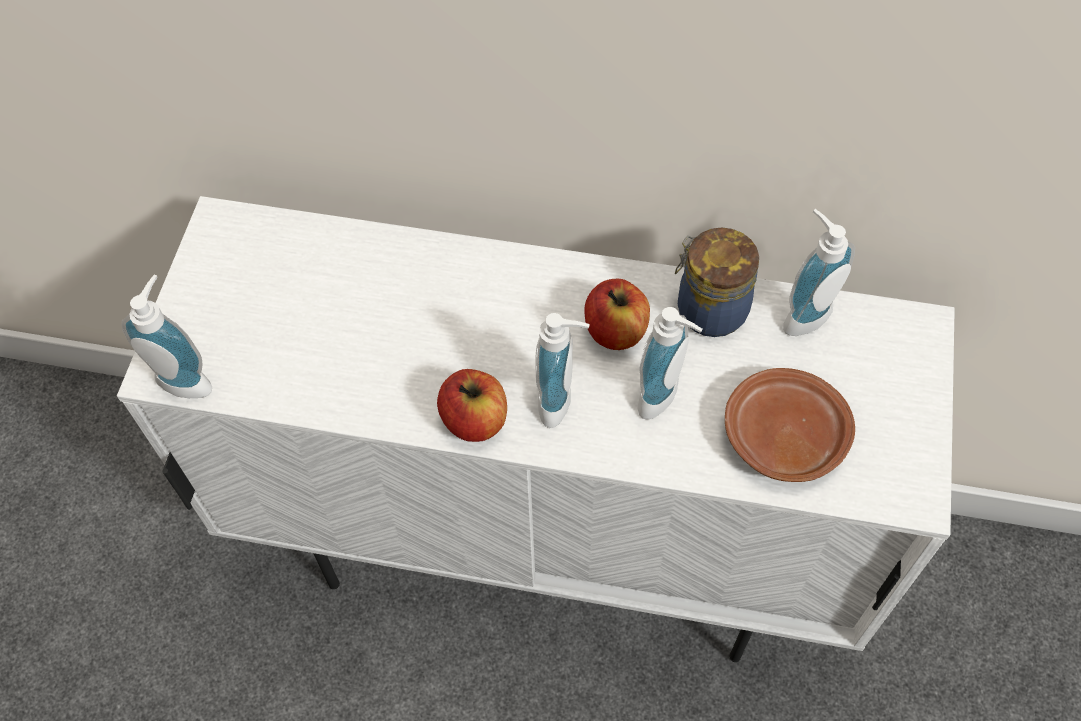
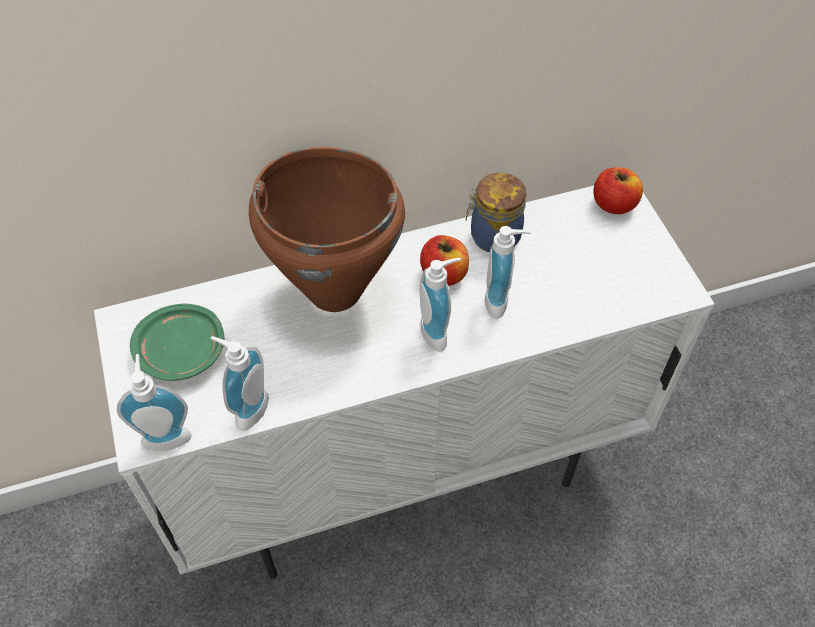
camera: 30 degrees left, 5 degrees down
apple [437,369,507,442] -> apple moved to [593,167,643,214]
brown plate [725,368,855,482] -> none
soap dispenser [783,209,855,336] -> soap dispenser moved to [211,336,269,431]
none -> green plate [130,304,224,381]
none -> brown cooking pot [249,147,405,312]

